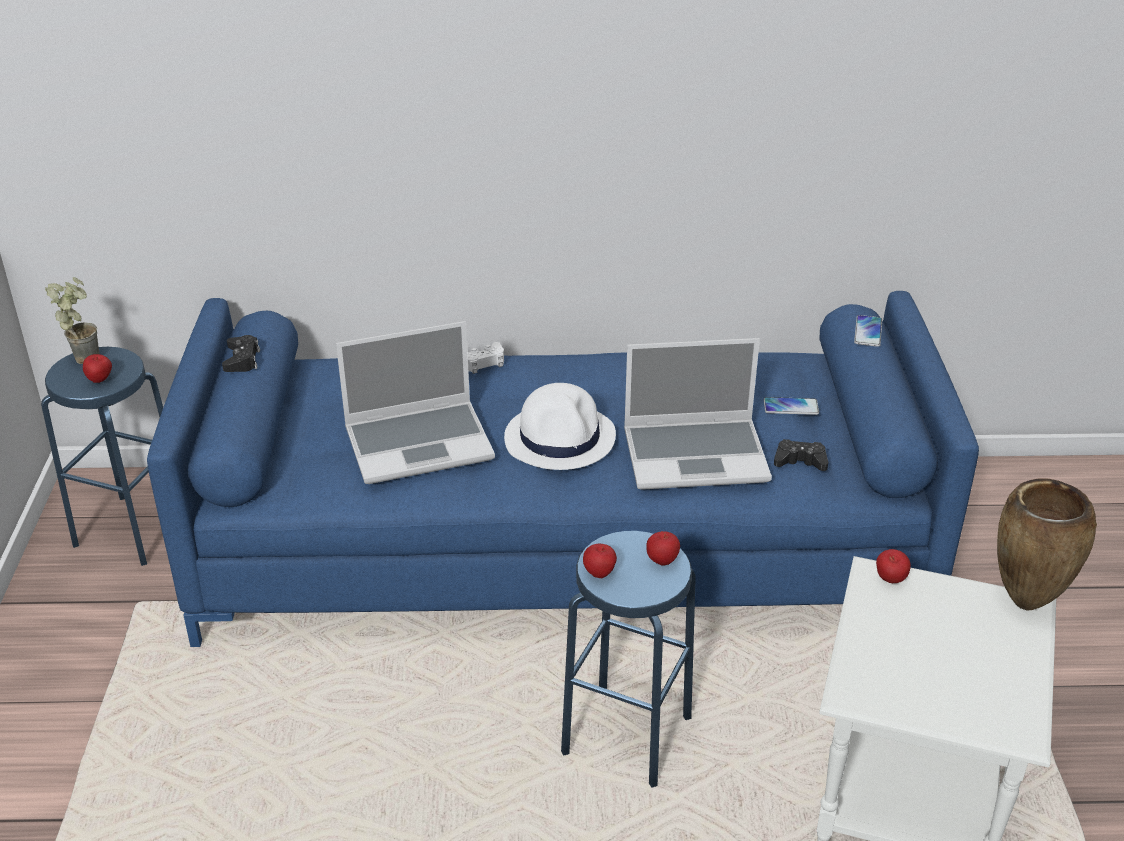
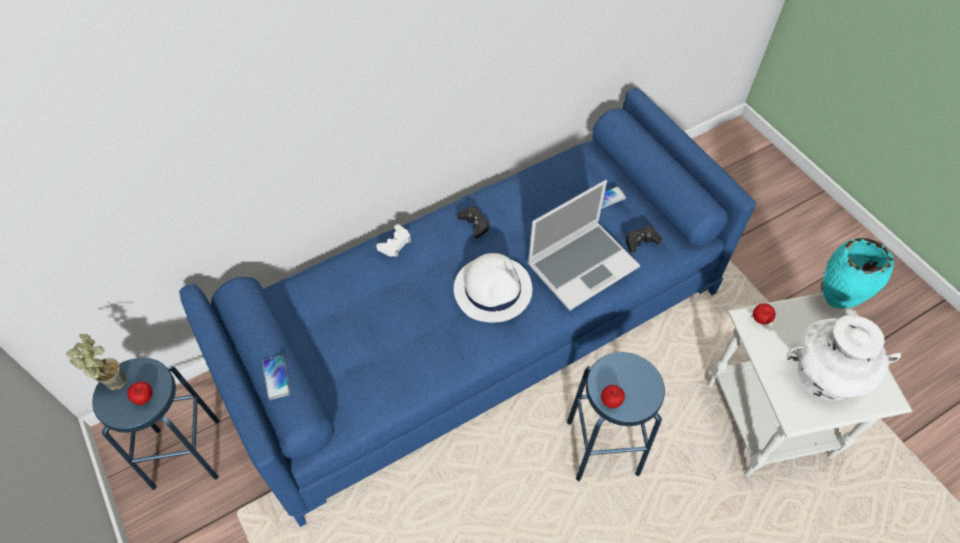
camera: 30 degrees left, 20 degrees up
black game controller [222,335,260,372] -> black game controller moved to [457,206,490,238]
laptop [336,321,495,484] -> none
apple [646,531,680,566] -> none
phone [854,315,882,347] -> phone moved to [262,356,290,400]
brown vase [997,478,1097,611] -> turquoise vase [823,238,894,308]
none -> white vase [786,315,901,400]

